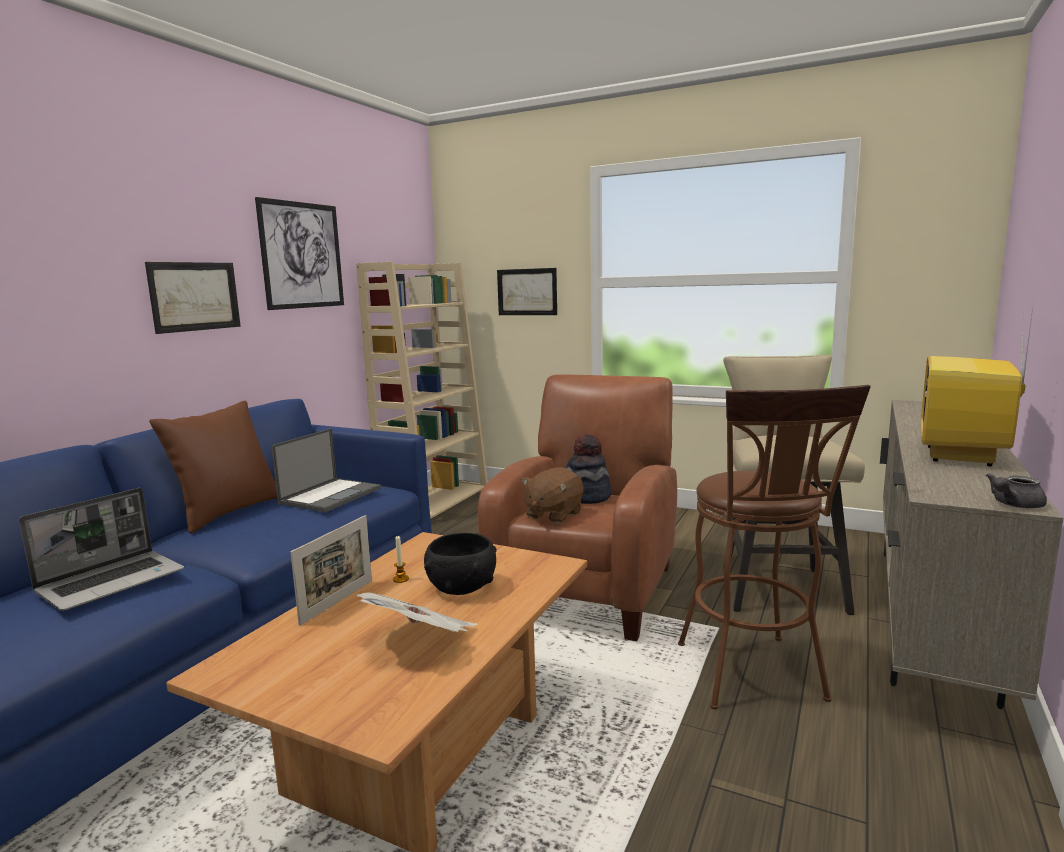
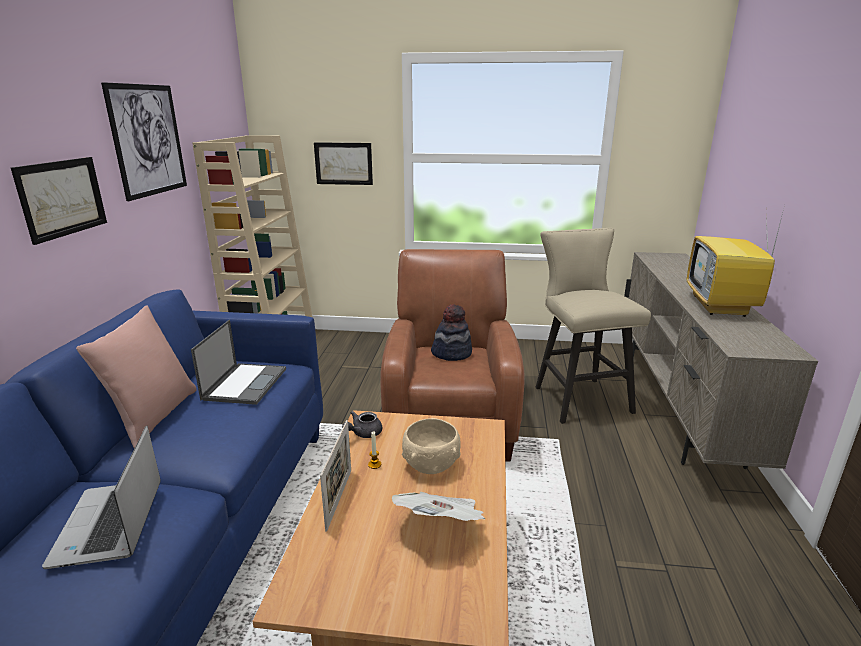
camera: 20 degrees left, 10 degrees up
laptop [19,488,184,611] -> laptop turned 150 degrees clockwise [42,426,161,569]
brown pillow [149,401,277,534] -> pink pillow [76,305,197,448]
black bowl [424,533,497,595] -> beige bowl [402,418,461,474]
brown plush toy [521,467,584,523] -> none
brown stool [678,385,871,710] -> none
grey teapot [986,473,1047,508] -> grey teapot moved to [342,411,382,438]

